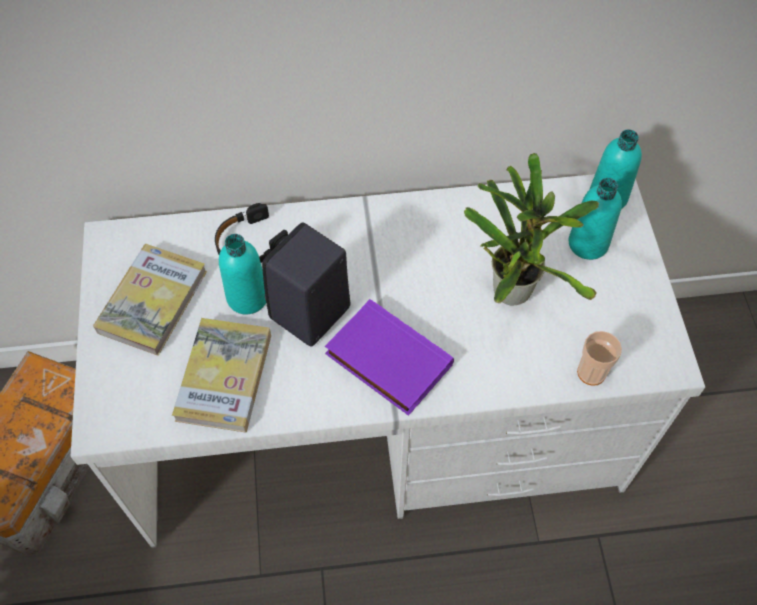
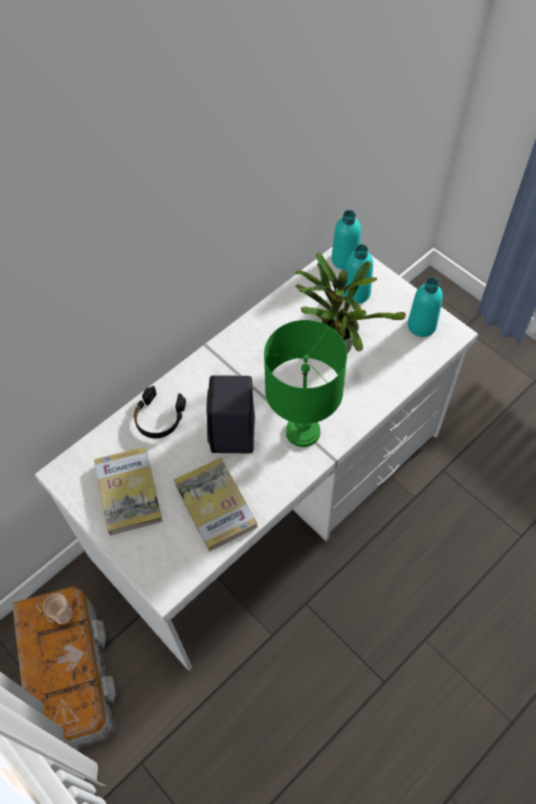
camera: 35 degrees left, 0 degrees up
turquoise bottle [219,234,266,314] -> turquoise bottle moved to [408,278,443,337]
purple book [325,299,454,416] -> green table lamp [264,320,347,447]
cup [577,331,622,385] -> cup moved to [43,593,73,624]

